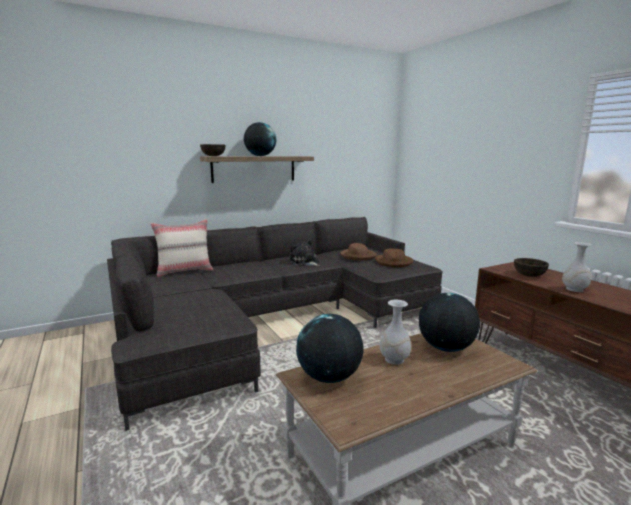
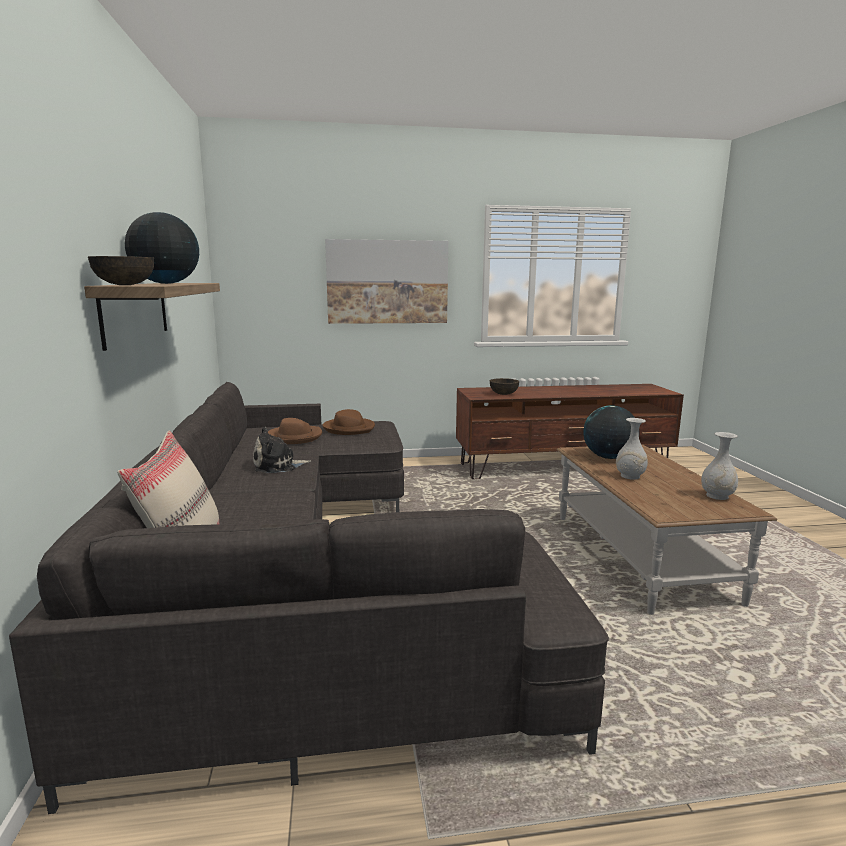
camera: 70 degrees left, 0 degrees up
globe [296,314,364,383] -> none
white vase [562,242,592,292] -> white vase moved to [701,432,738,500]
none -> picture [325,239,448,324]

